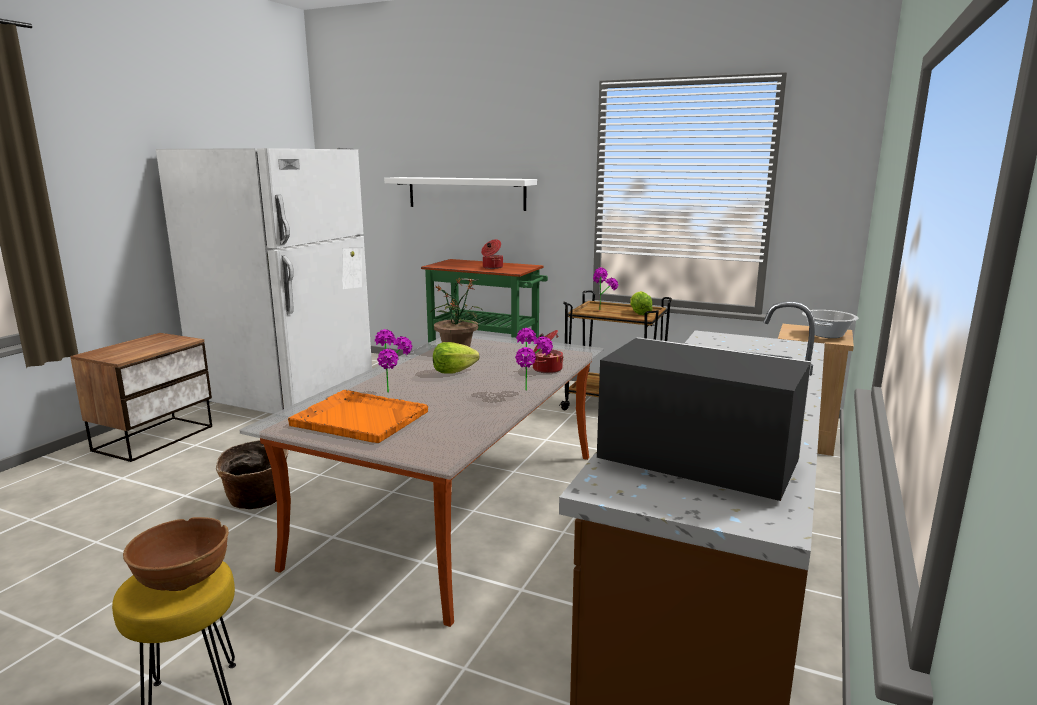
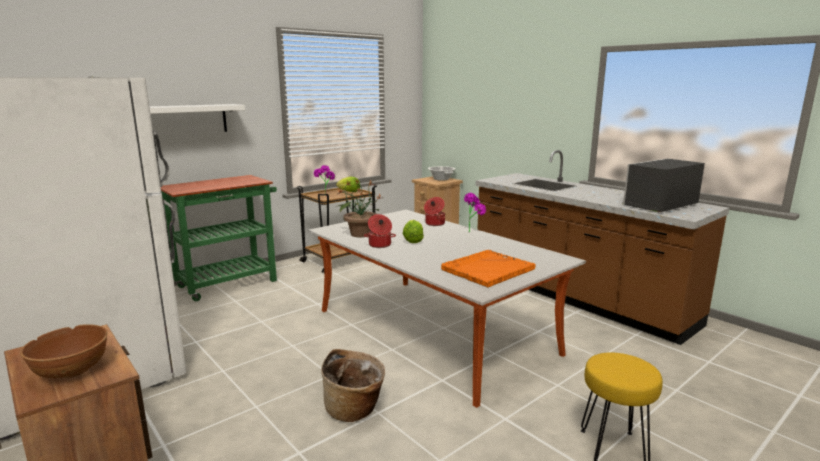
camera: 65 degrees left, 0 degrees up
brown bowl [123,517,229,591] -> brown bowl moved to [20,324,107,378]
potted plant [375,329,413,393] -> none
cooking pot [481,239,503,269] -> cooking pot moved to [364,214,396,248]

